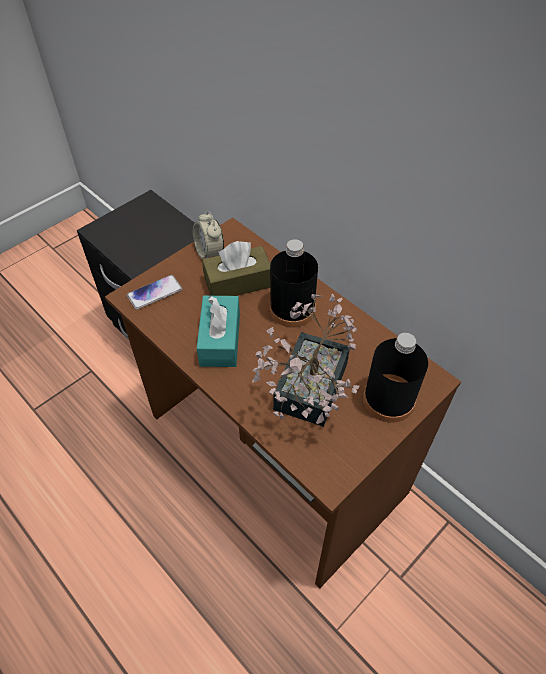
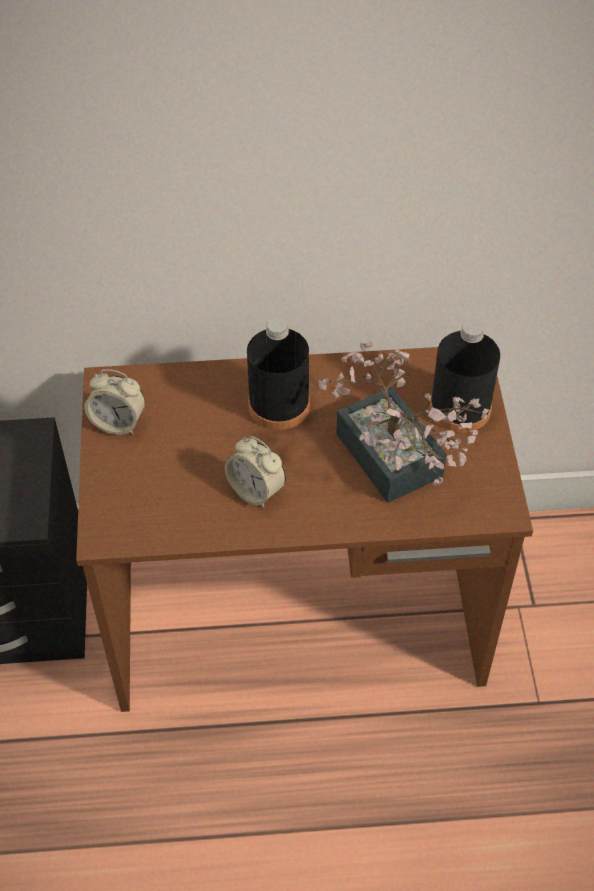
camera: 50 degrees left, 0 degrees up
phone [127,275,182,310] -> none
turquoise tissue box [197,296,240,367] -> alarm clock [225,436,286,508]
brown tissue box [202,241,271,296] -> none

